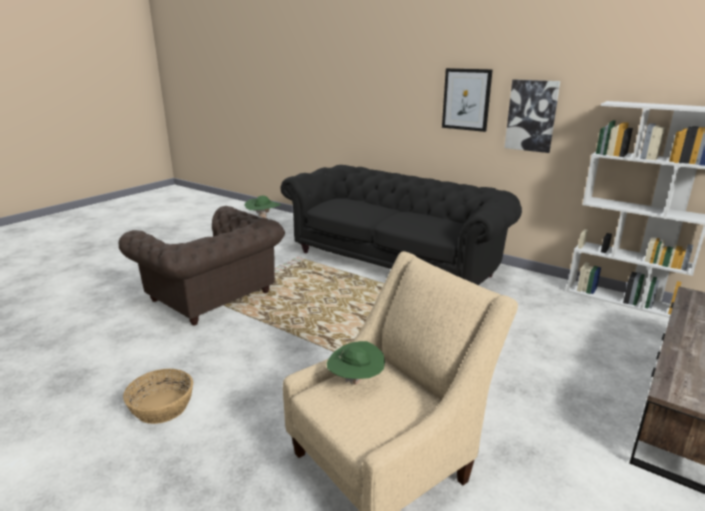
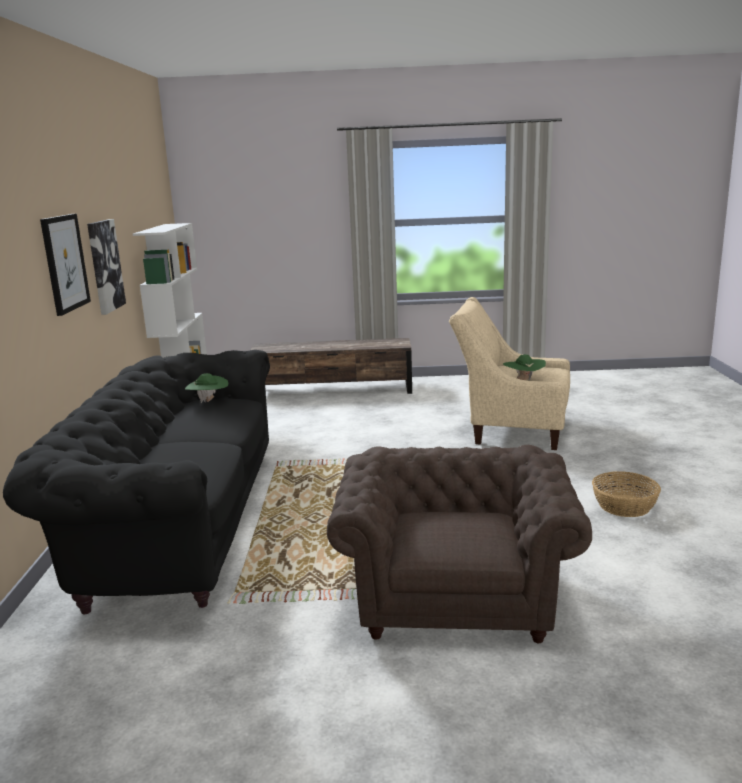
camera: 125 degrees left, 5 degrees down
green hat [245,195,281,218] -> green hat moved to [185,373,229,403]

